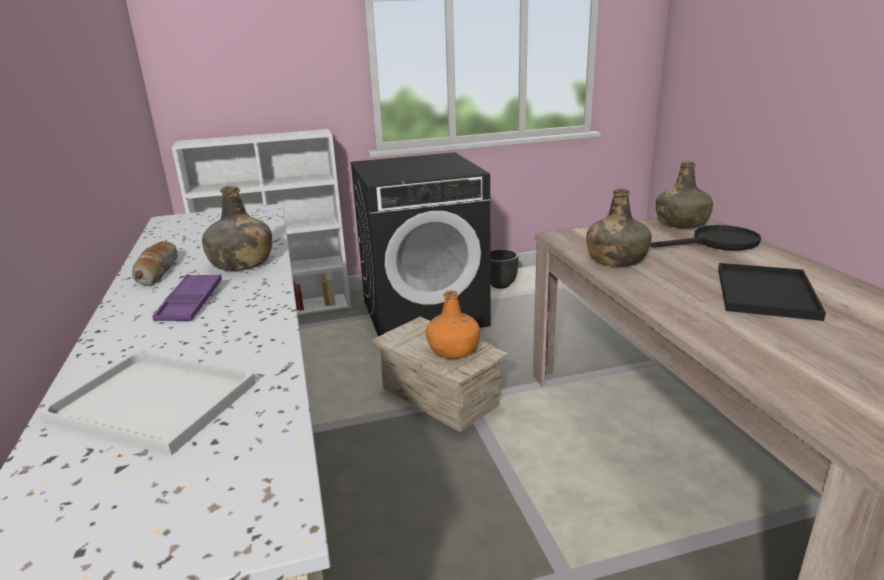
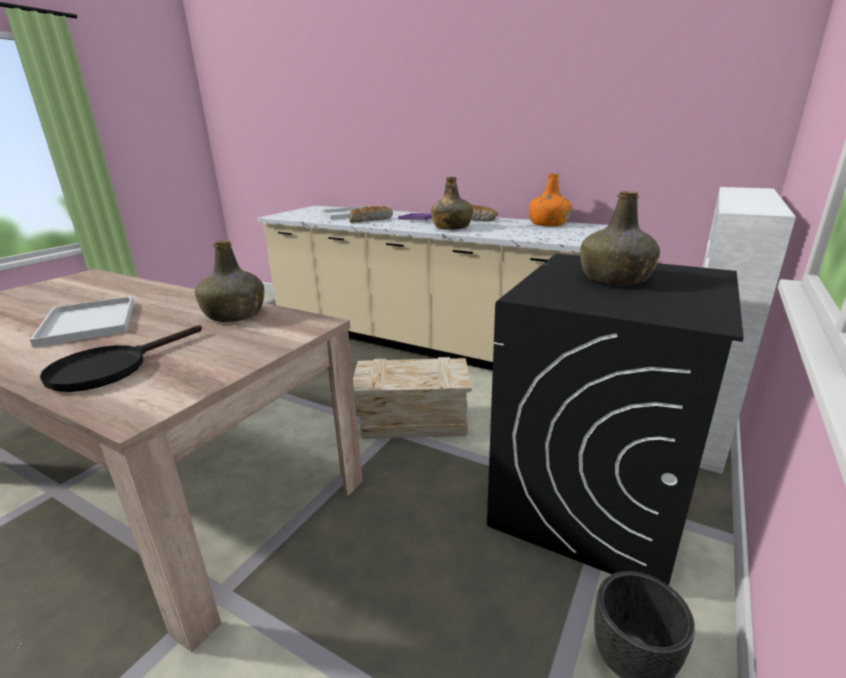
camera: 135 degrees right, 0 degrees up
orange bottle [426,290,480,359] -> orange bottle moved to [529,174,572,227]
green bottle [656,162,713,229] -> green bottle moved to [580,191,660,286]
black tray [718,263,826,321] -> white tray [30,296,134,347]
none -> bread [349,206,393,223]

